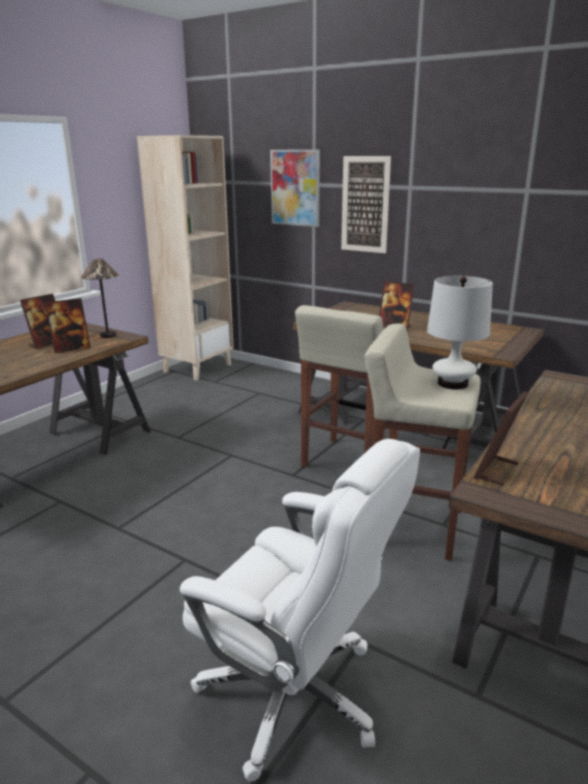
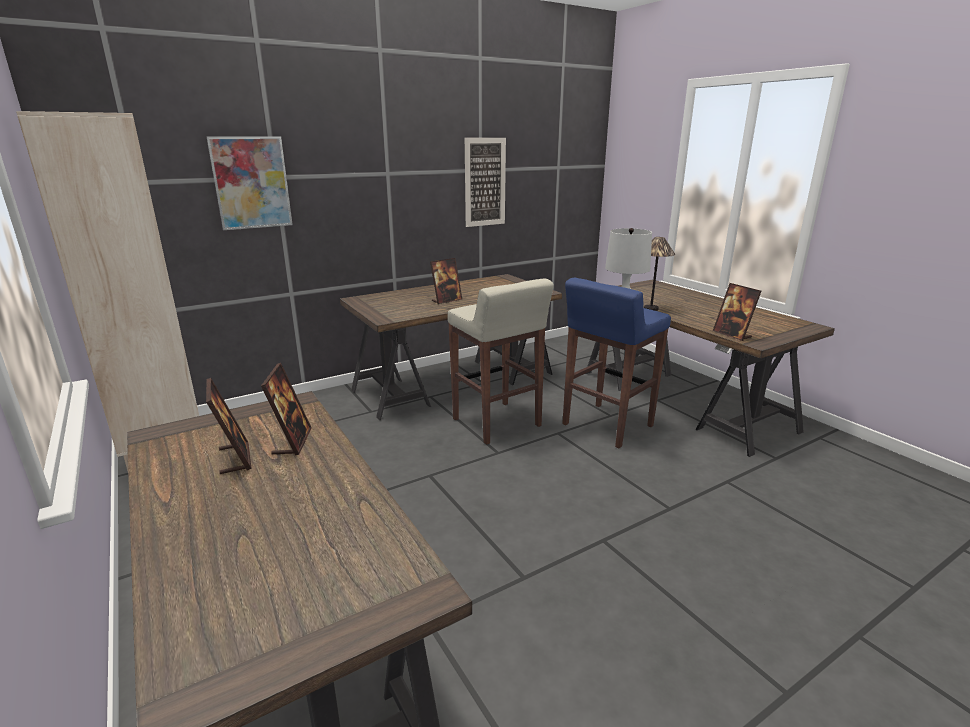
camera: 65 degrees left, 0 degrees up
table lamp [81,259,119,338] -> table lamp moved to [644,237,675,311]
white office chair [180,439,420,781] -> none
picture [341,156,391,253] -> picture moved to [465,138,506,227]
beige stool [364,324,481,561] -> blue stool [562,278,671,448]

